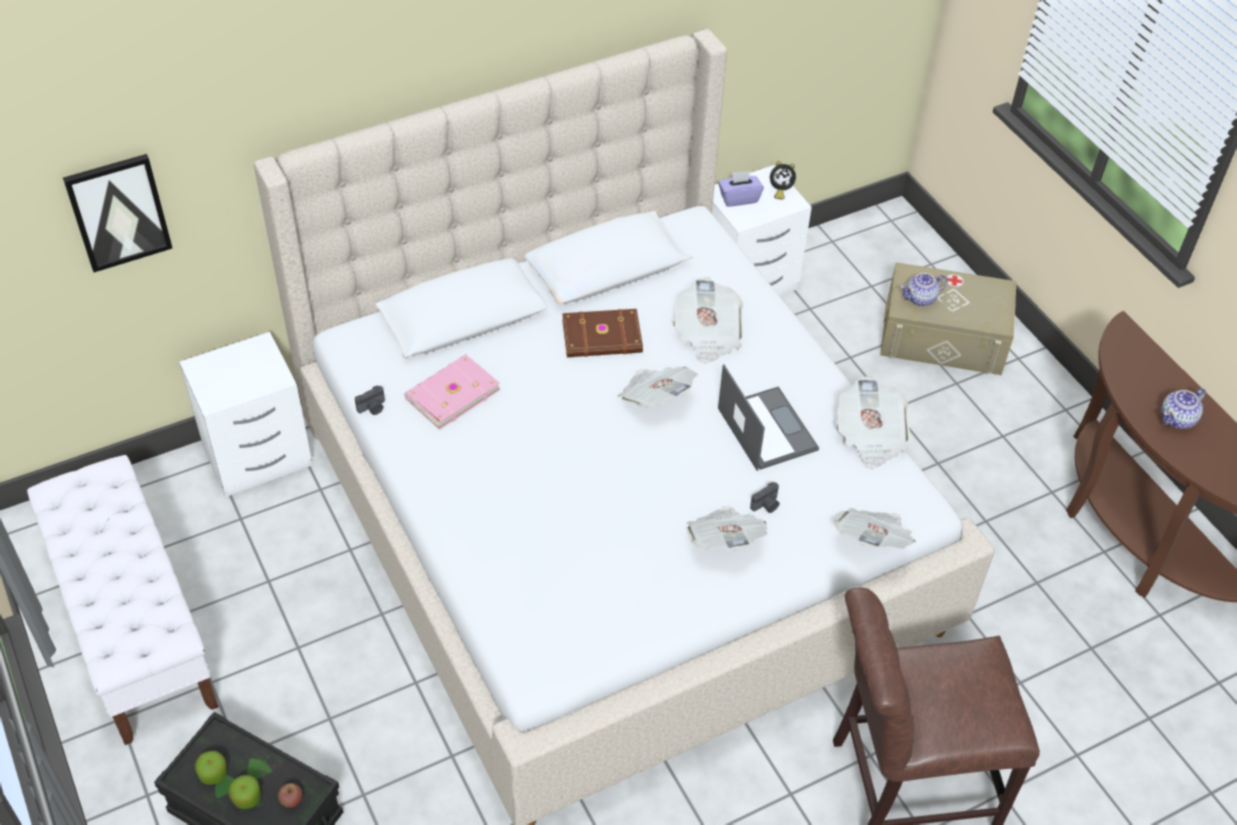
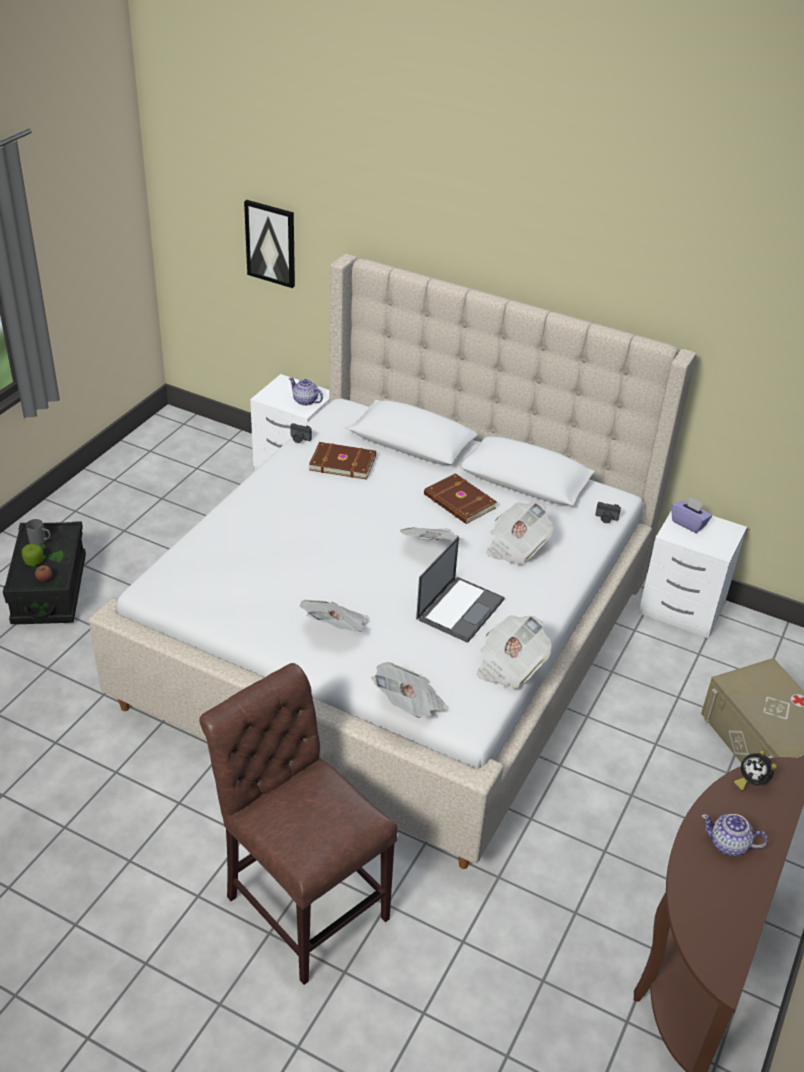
camera: 55 degrees right, 10 degrees down
white bench [27,455,219,745] -> none
apple [195,751,227,785] -> grey mug [26,519,51,545]
pink book [404,354,500,430] -> brown book [309,442,376,480]
camera [750,482,779,513] -> camera moved to [595,502,621,523]
alarm clock [770,161,796,199] -> alarm clock moved to [734,750,777,791]
teapot [900,273,948,306] -> teapot moved to [289,378,323,406]

